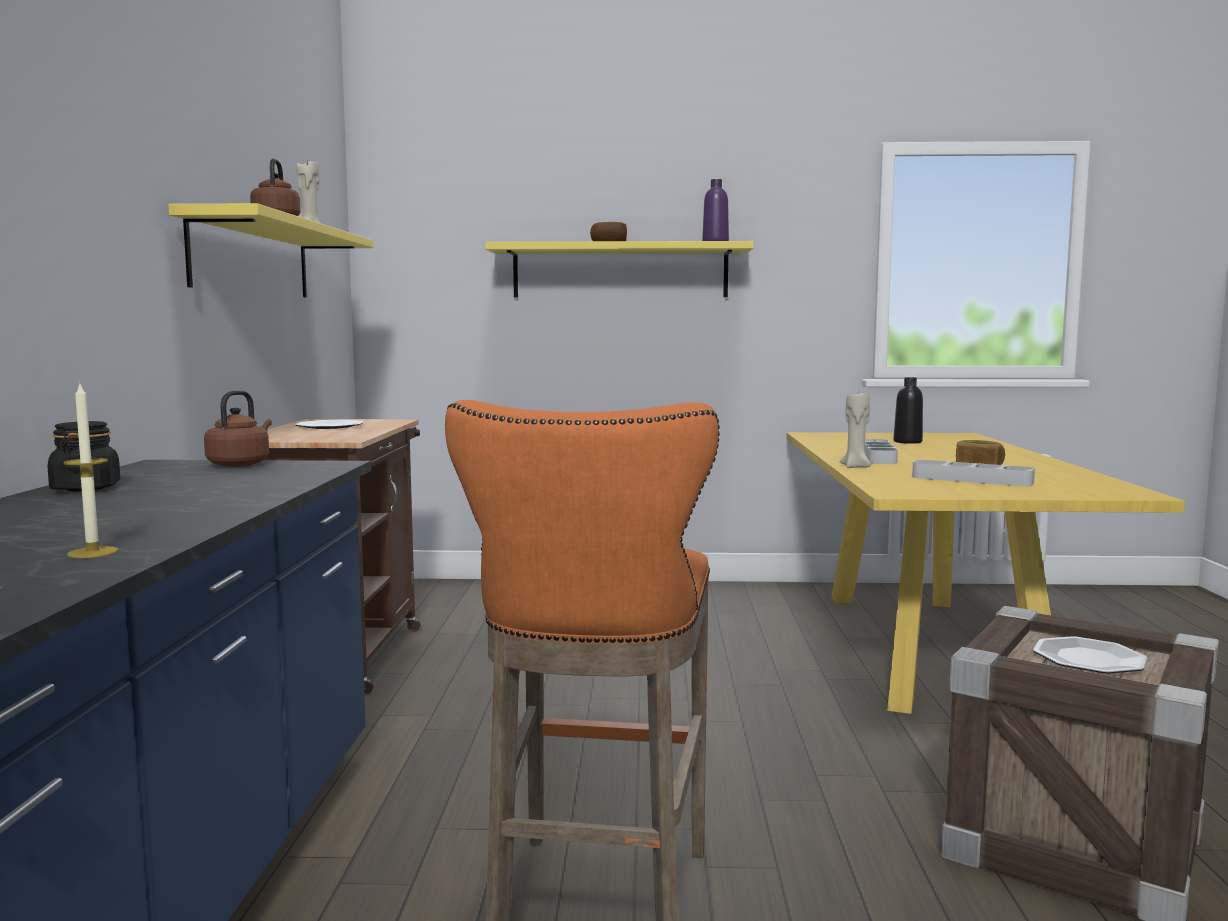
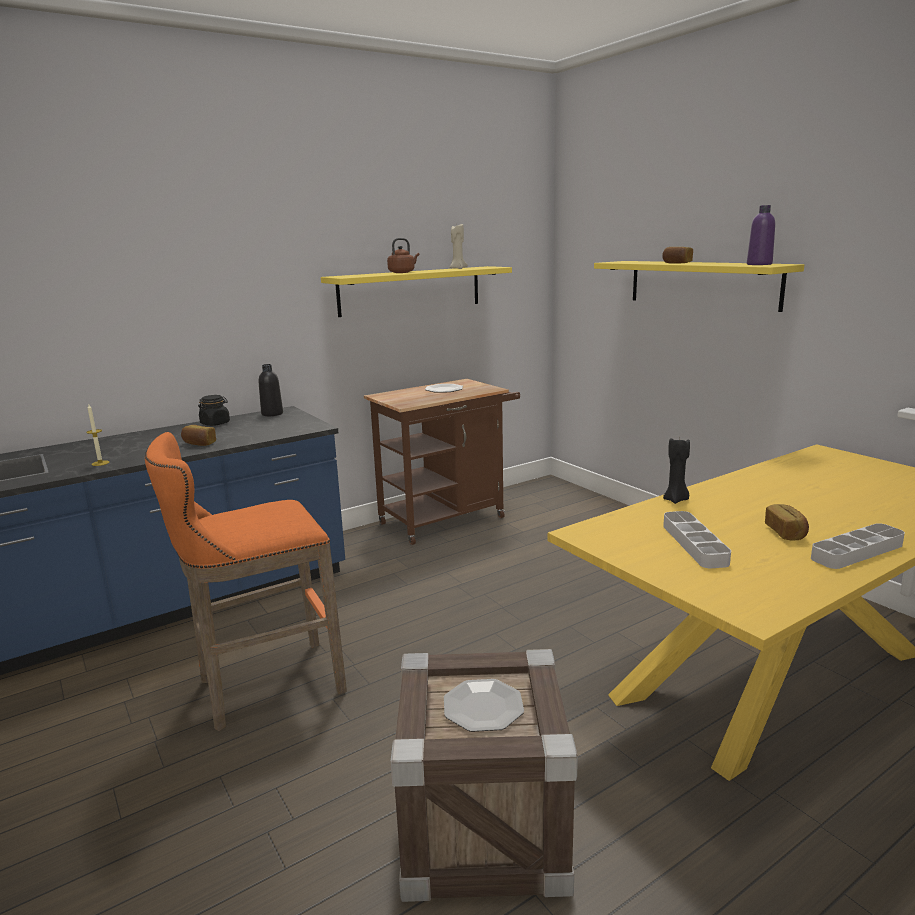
camera: 55 degrees right, 10 degrees up
brown kettle [204,390,272,467] -> none
beige candle [839,392,871,468] -> black candle [663,438,690,504]
grey tray [865,439,898,464] -> grey tray moved to [811,523,905,569]
black bottle [894,377,923,444] -> black bottle moved to [259,364,283,416]
none -> bread [181,425,216,446]

